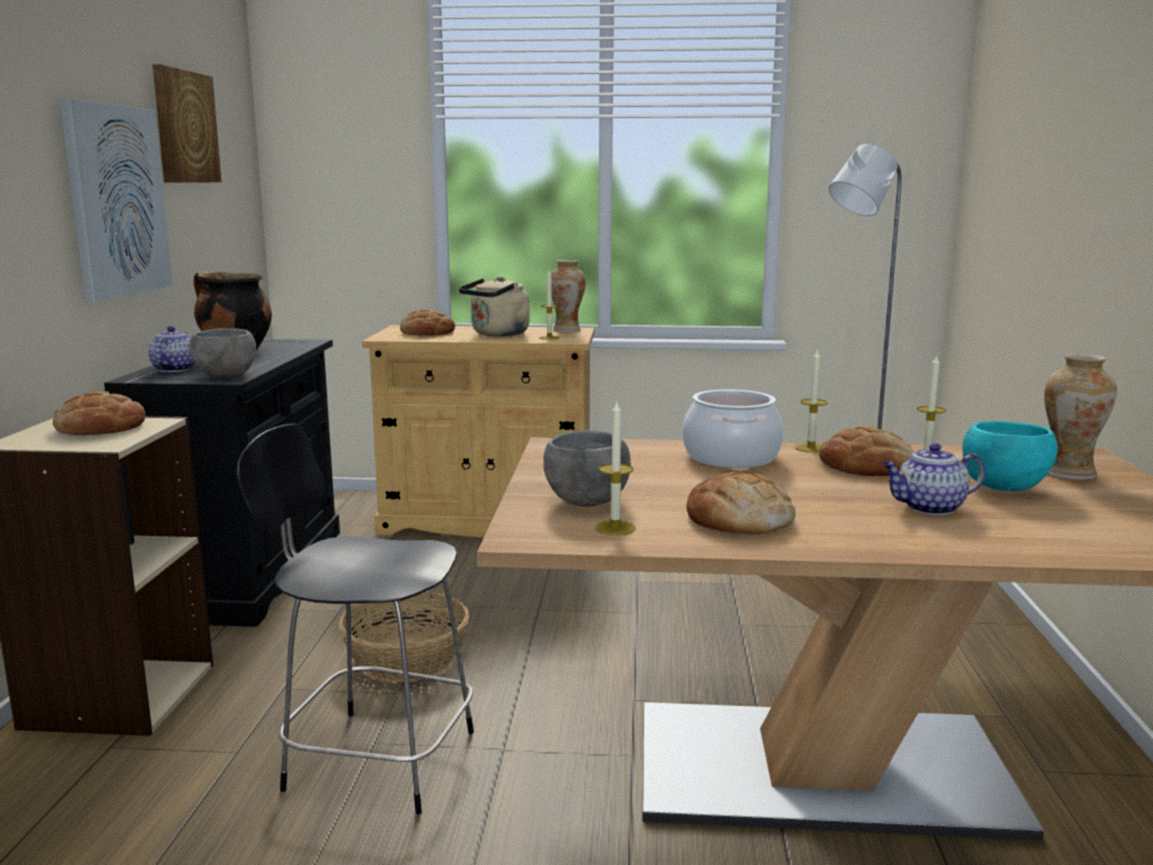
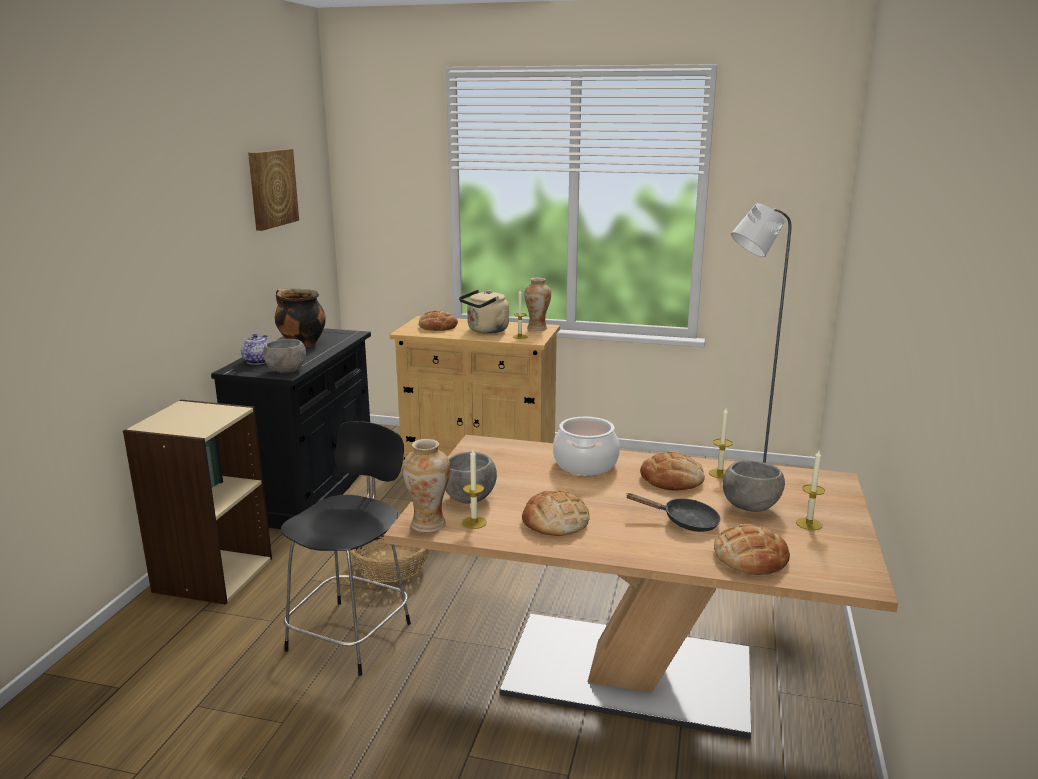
camera: 10 degrees right, 5 degrees up
bread [53,392,146,435] -> bread moved to [714,524,790,575]
picture [59,98,173,302] -> none
black chair [237,424,474,814] -> black chair turned 90 degrees clockwise [280,421,411,676]
candle [795,348,828,453] -> candle moved to [796,450,825,530]
teapot [882,443,985,515] -> black frying pan [625,493,721,532]
turquoise bowl [962,421,1058,491] -> grey bowl [723,460,785,512]
vase [1044,354,1117,480] -> vase moved to [402,439,450,532]

